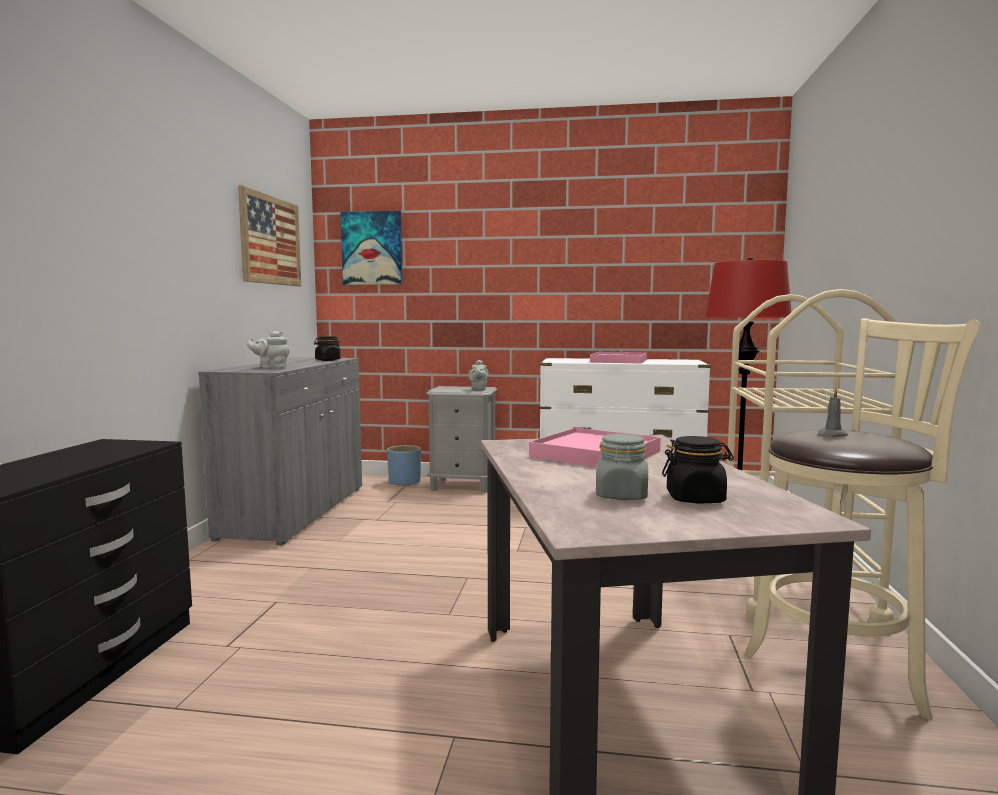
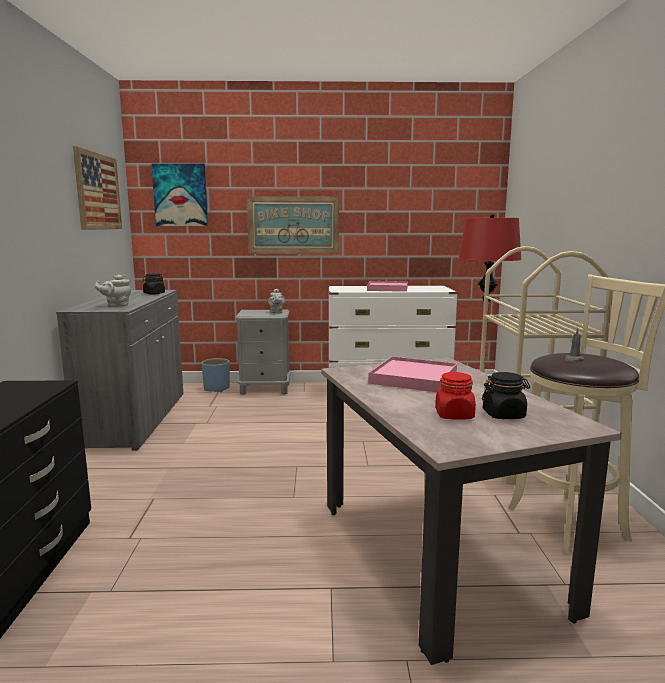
camera: 10 degrees left, 5 degrees up
grey jar [596,434,648,500] -> red jar [435,372,476,420]
none -> picture [247,196,339,254]

